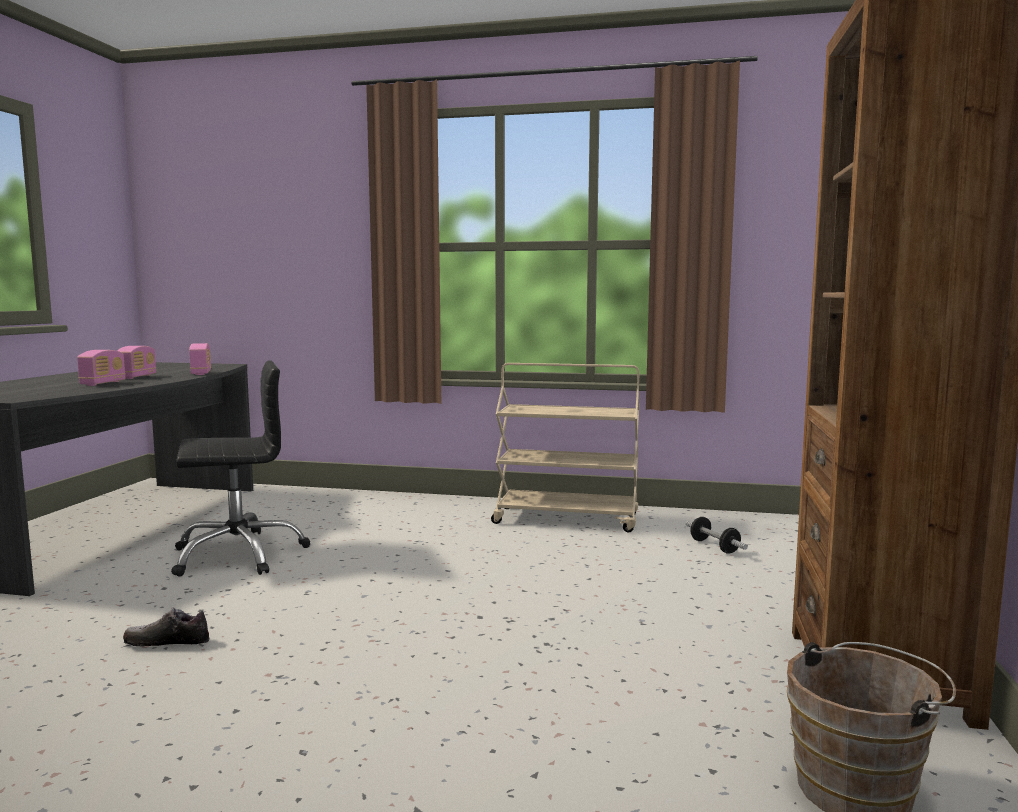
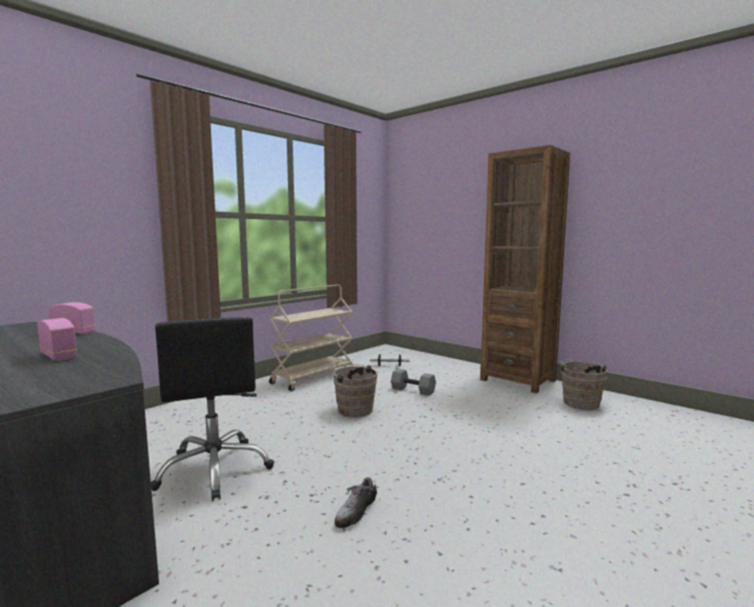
camera: 60 degrees left, 0 degrees up
radio [117,346,156,379] -> none
black office chair [171,360,310,577] -> black office chair turned 150 degrees clockwise [151,317,274,501]
none -> brown bucket [329,364,377,417]
none -> grey dumbbell [391,369,436,396]

